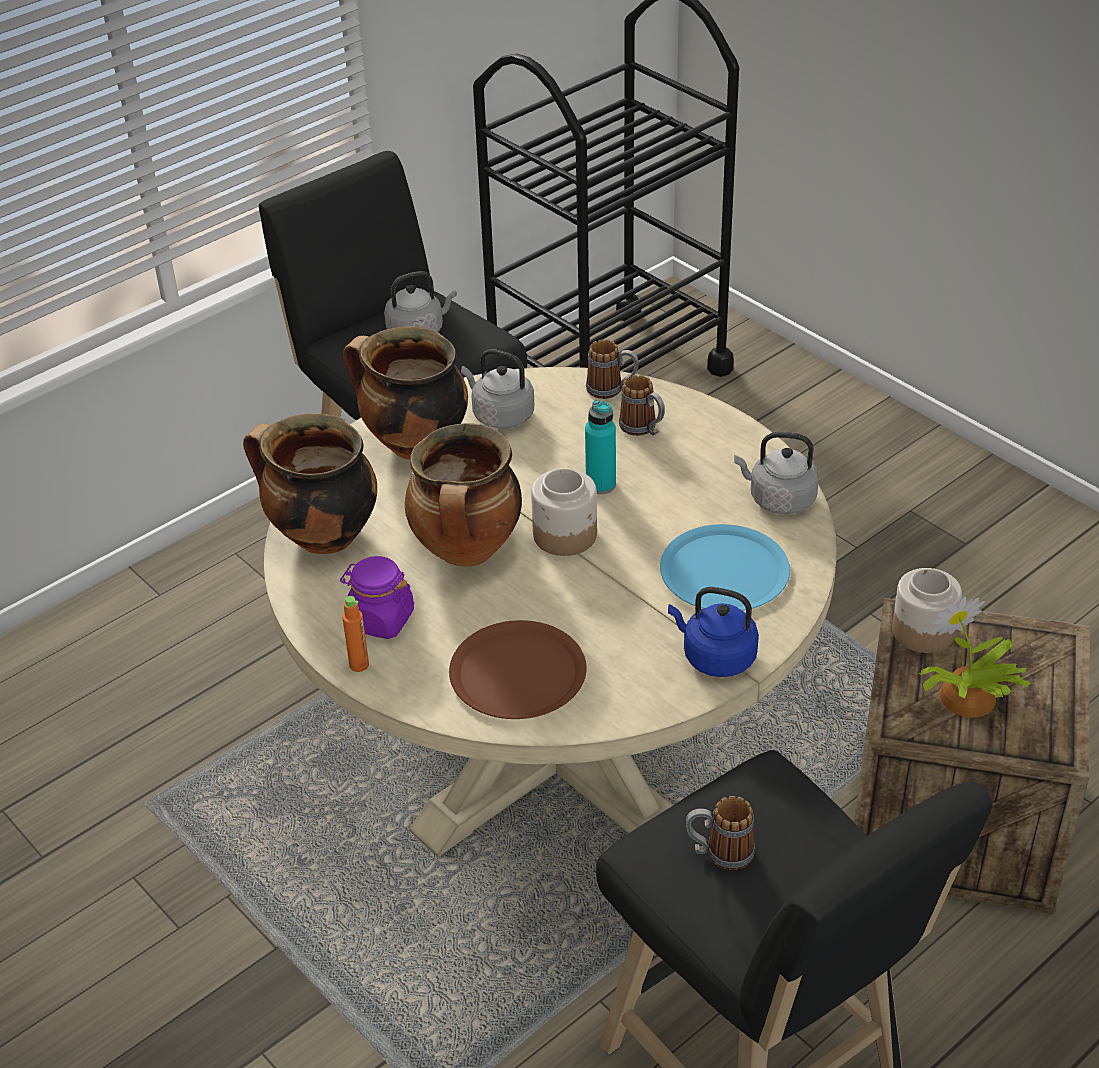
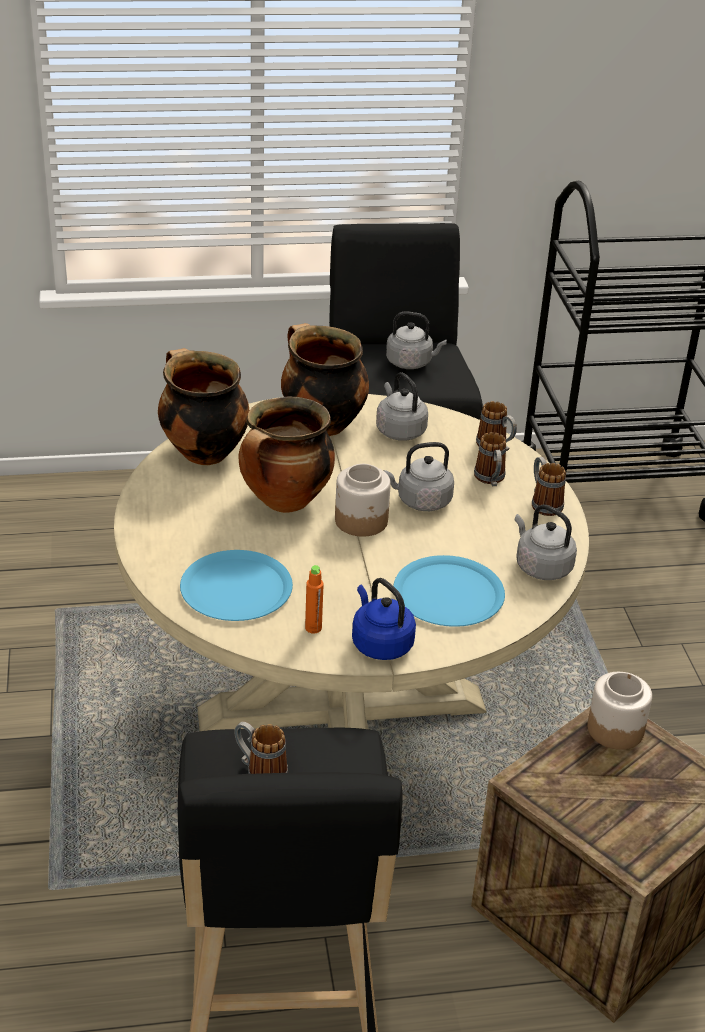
camera: 30 degrees right, 5 degrees down
purple jar [340,556,414,639] -> none
orange bottle [342,596,369,672] -> orange bottle moved to [305,565,324,634]
brown plate [449,620,587,719] -> blue plate [180,550,293,621]
turquoise bottle [585,400,616,494] -> grey kettle [383,442,454,511]
potted plant [919,597,1032,718] -> none
none -> mug [532,457,566,516]

